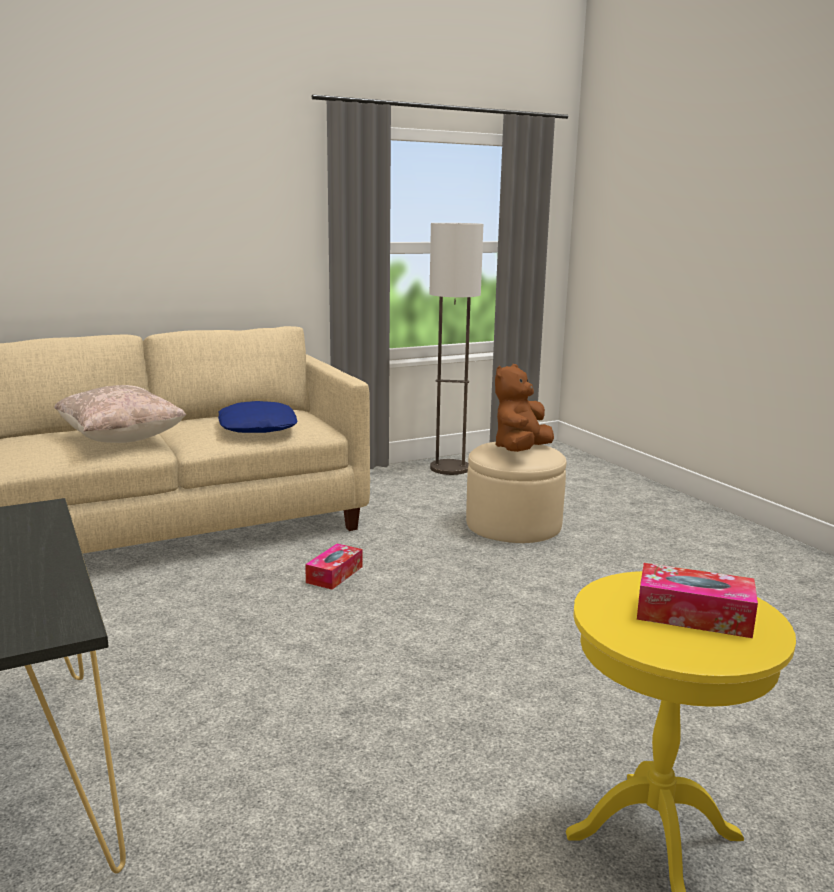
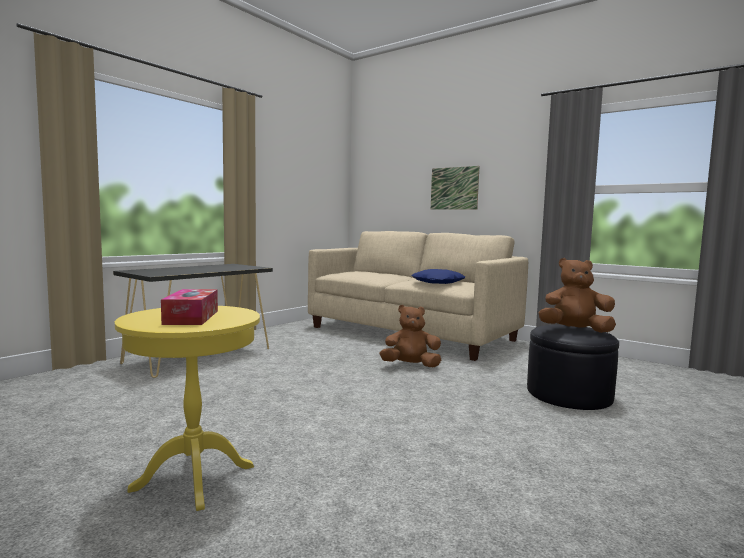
camera: 65 degrees right, 10 degrees down
beige pillow [54,385,186,443] -> none
tissue box [305,543,363,589] -> brown plush toy [380,305,441,367]
floor lamp [430,223,483,475] -> none
beige ottoman [466,442,566,543] -> black ottoman [527,325,619,410]
none -> picture [431,166,479,210]

